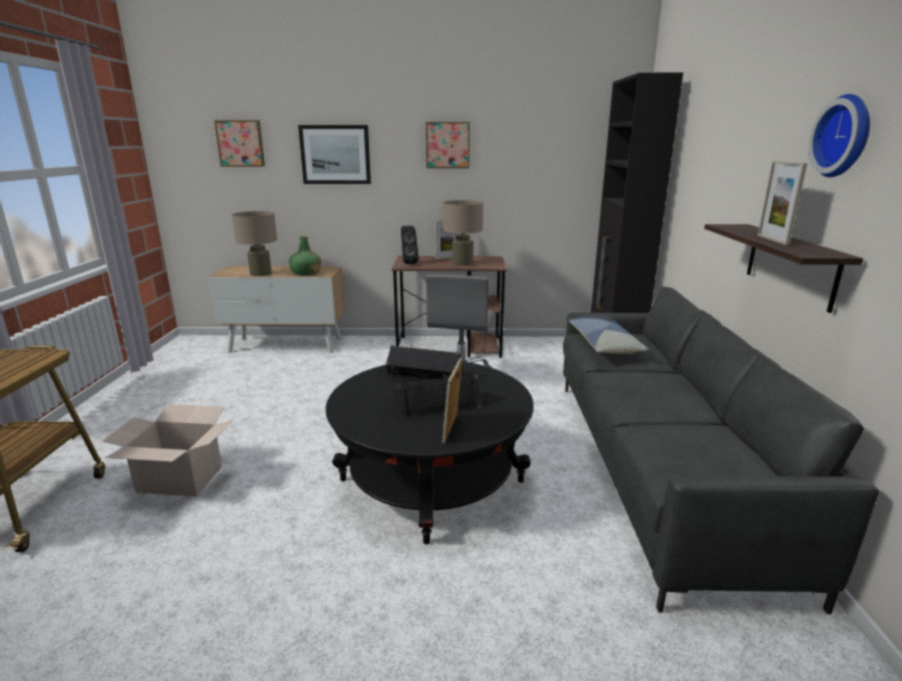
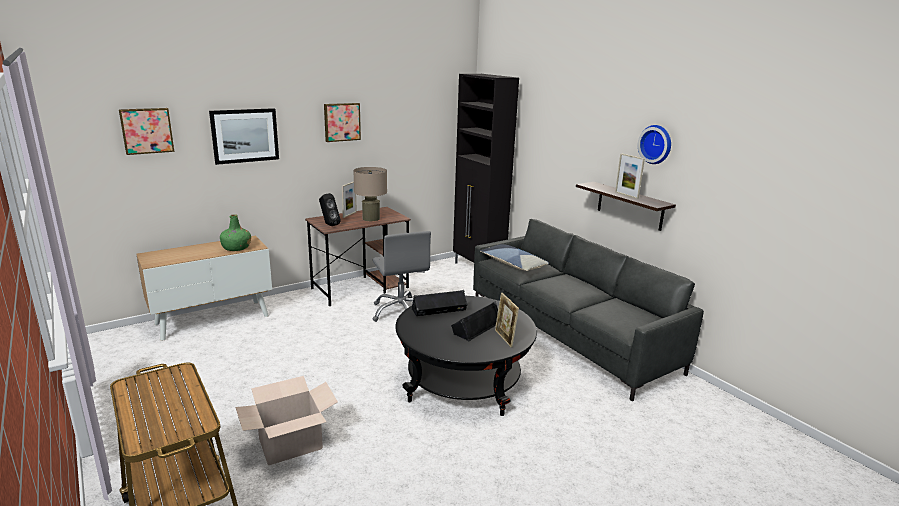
camera: 35 degrees left, 0 degrees up
beige table lamp [232,211,277,276] -> none

